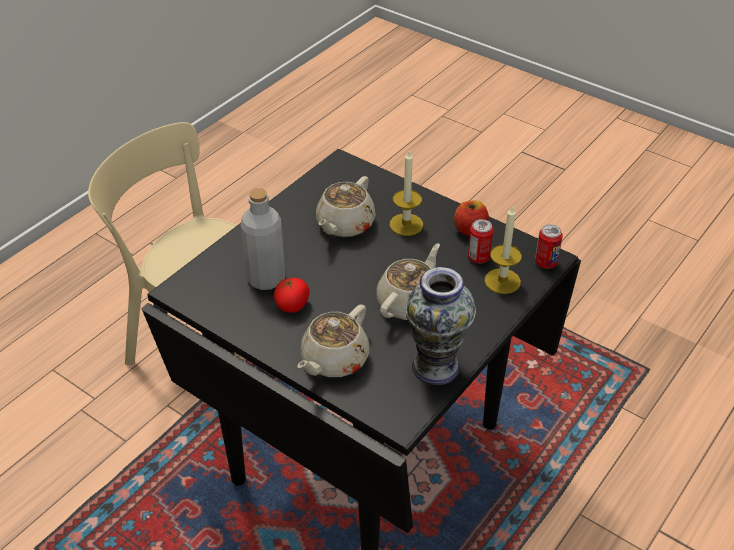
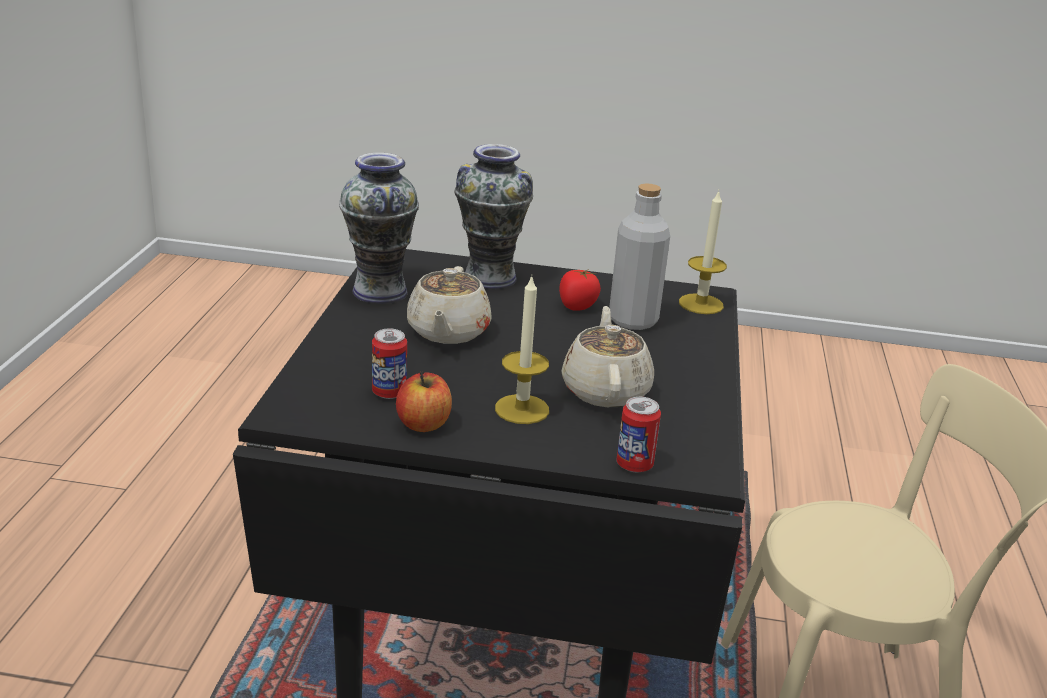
camera: 150 degrees right, 15 degrees down
beige teapot [297,304,369,377] -> vase [454,144,533,289]
candle [484,205,522,294] -> candle moved to [679,191,727,314]
can [535,224,563,269] -> can moved to [616,397,661,472]

